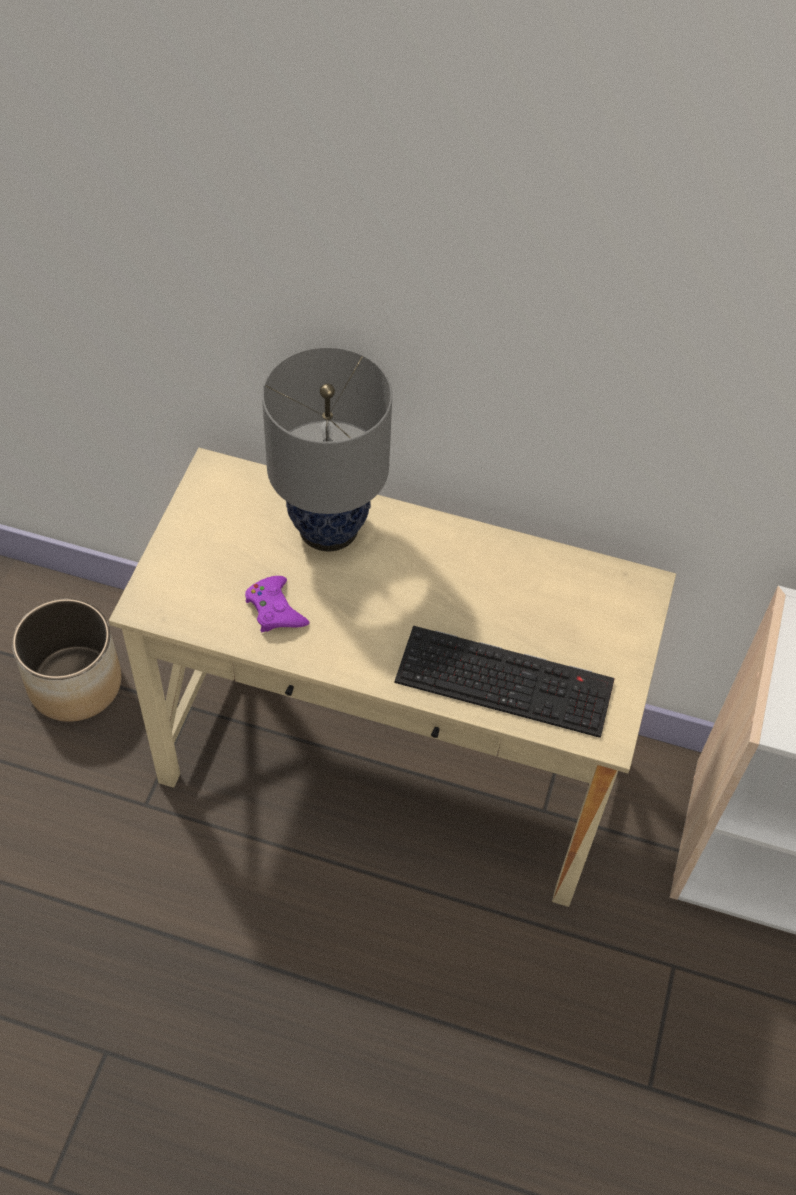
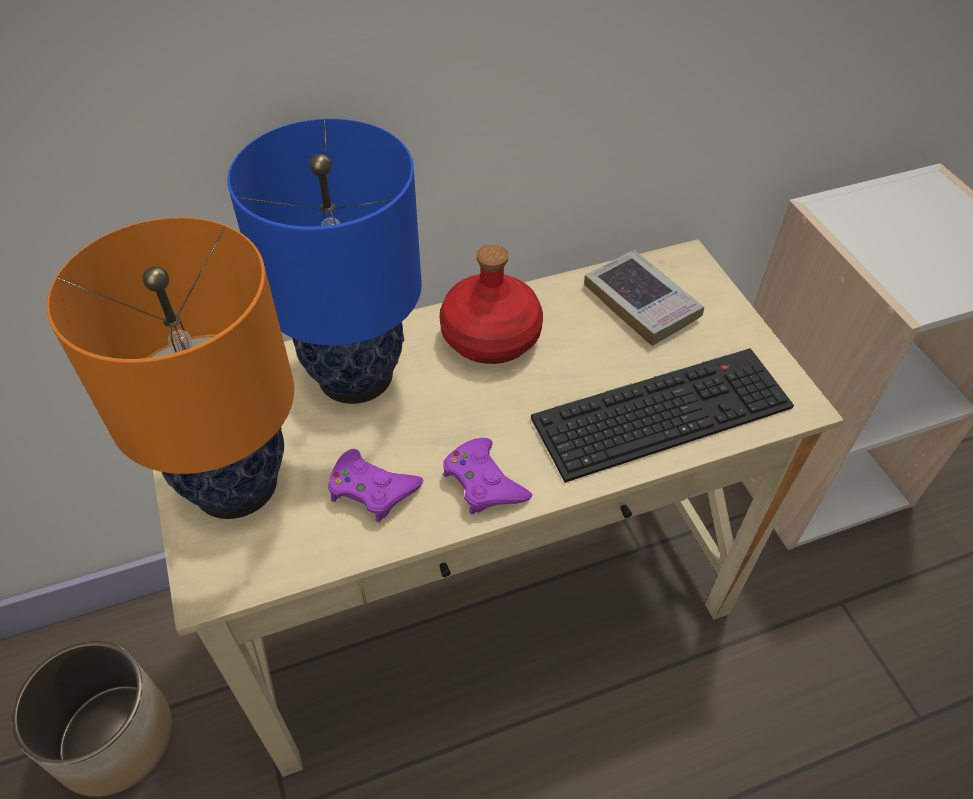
camera: 35 degrees left, 5 degrees down
grey table lamp [262,347,392,551] -> blue table lamp [228,119,422,404]
none -> orange table lamp [47,217,294,519]
none -> red bottle [439,245,543,364]
none -> purple game controller [443,438,532,514]
none -> book [584,250,704,346]

